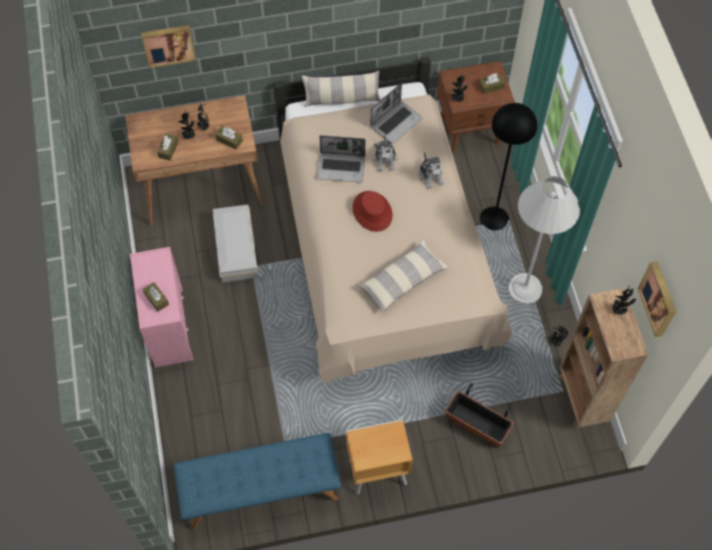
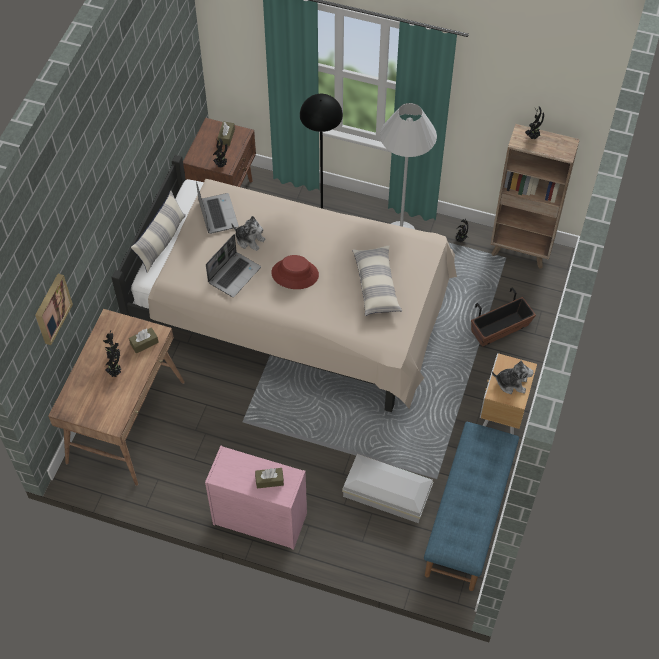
camera: 60 degrees left, 5 degrees down
brown tissue box [157,133,178,161] -> none
white storage box [213,205,258,282] -> white storage box moved to [342,454,433,523]
plush toy [418,152,444,189] -> plush toy moved to [492,360,534,394]
picture [638,261,676,338] -> none

